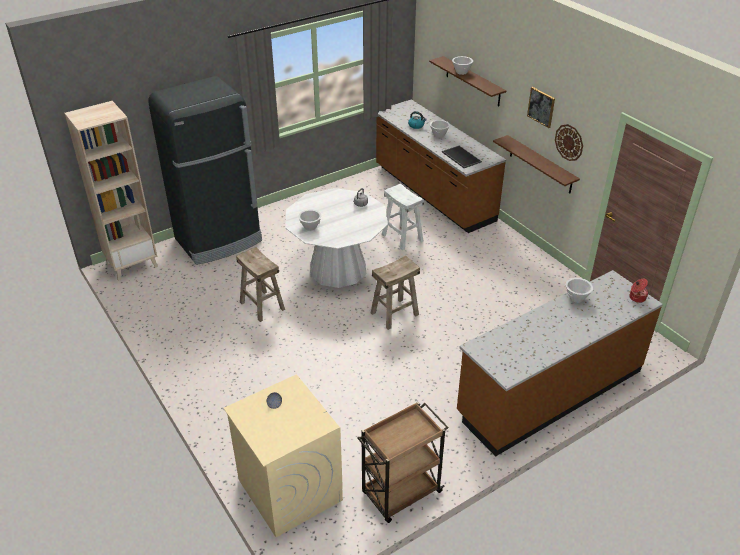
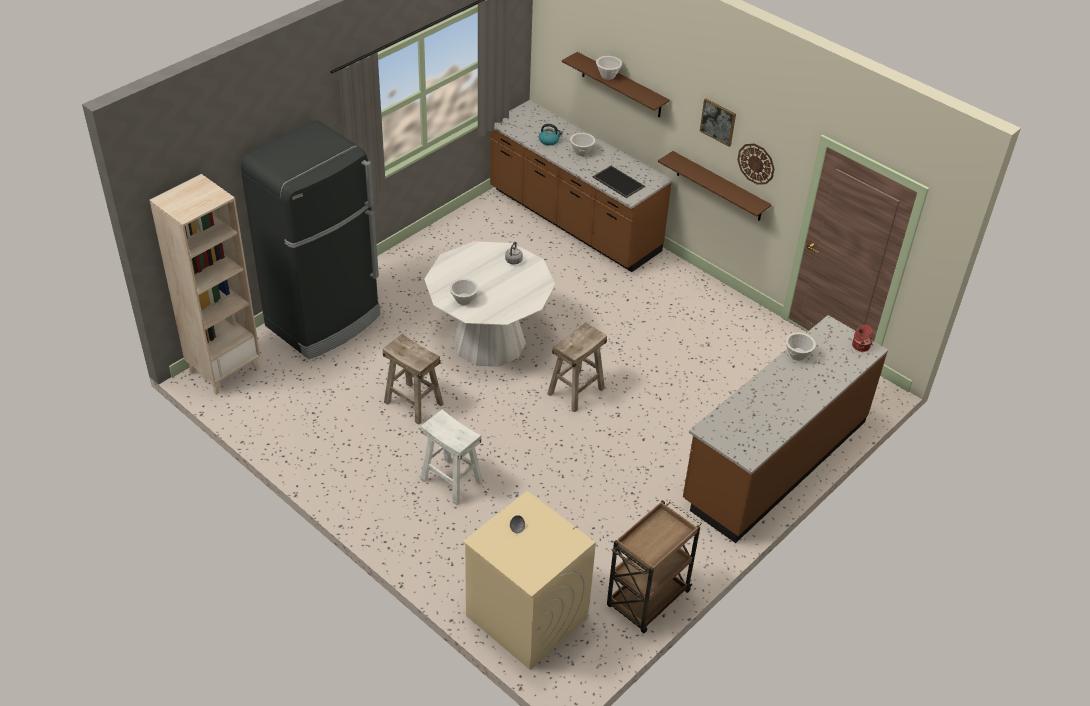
camera: 15 degrees left, 5 degrees up
white stool [382,184,424,251] -> white stool moved to [420,410,483,505]

